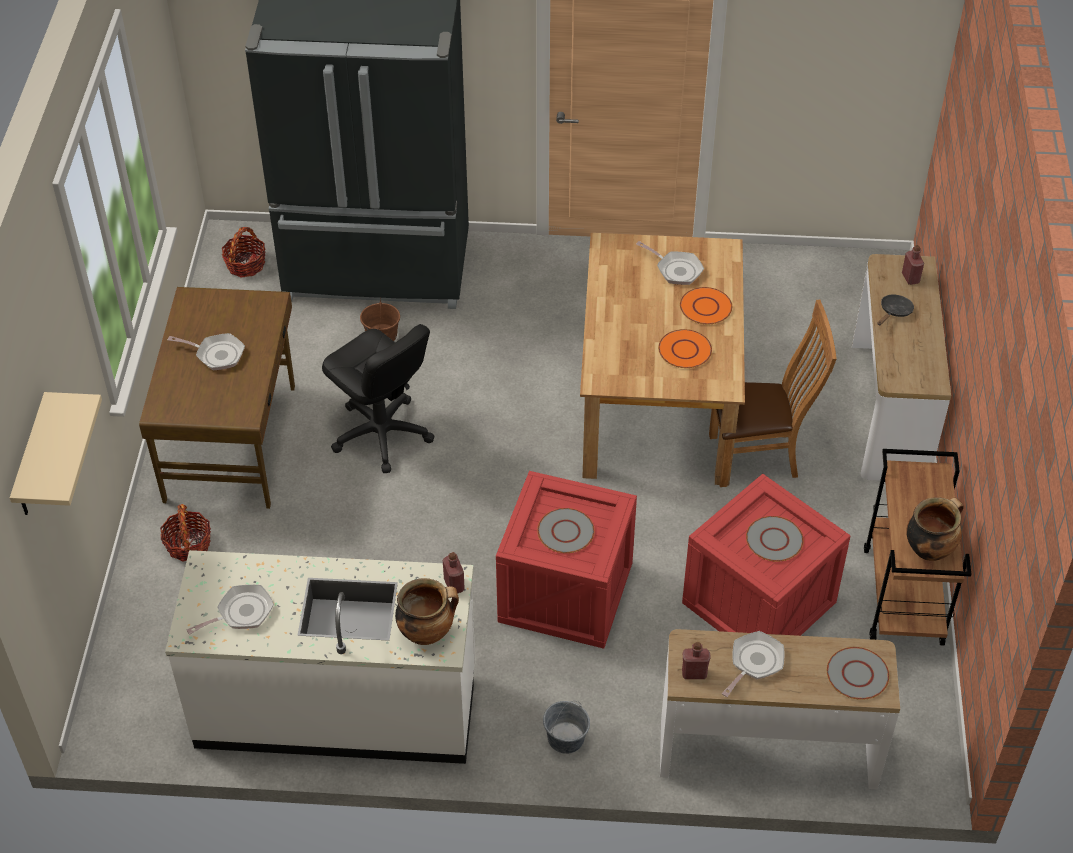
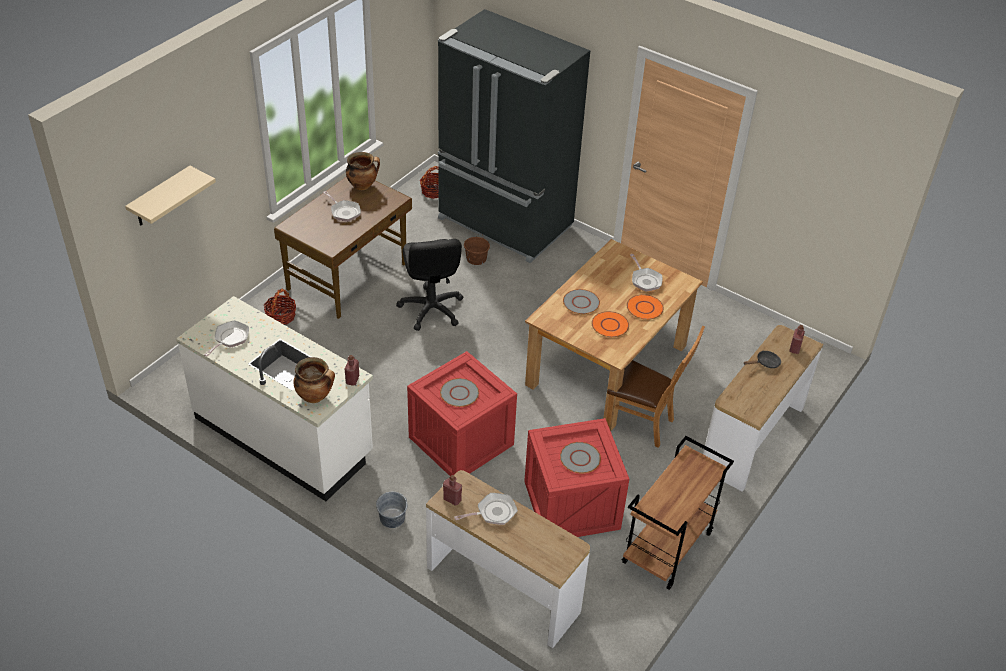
camera: 30 degrees right, 5 degrees down
frying pan [186,585,274,635] -> frying pan turned 60 degrees counterclockwise [204,320,249,357]
grey plate [827,647,890,700] -> grey plate moved to [563,289,600,314]
cooking pot [907,497,964,561] -> cooking pot moved to [346,152,380,190]

